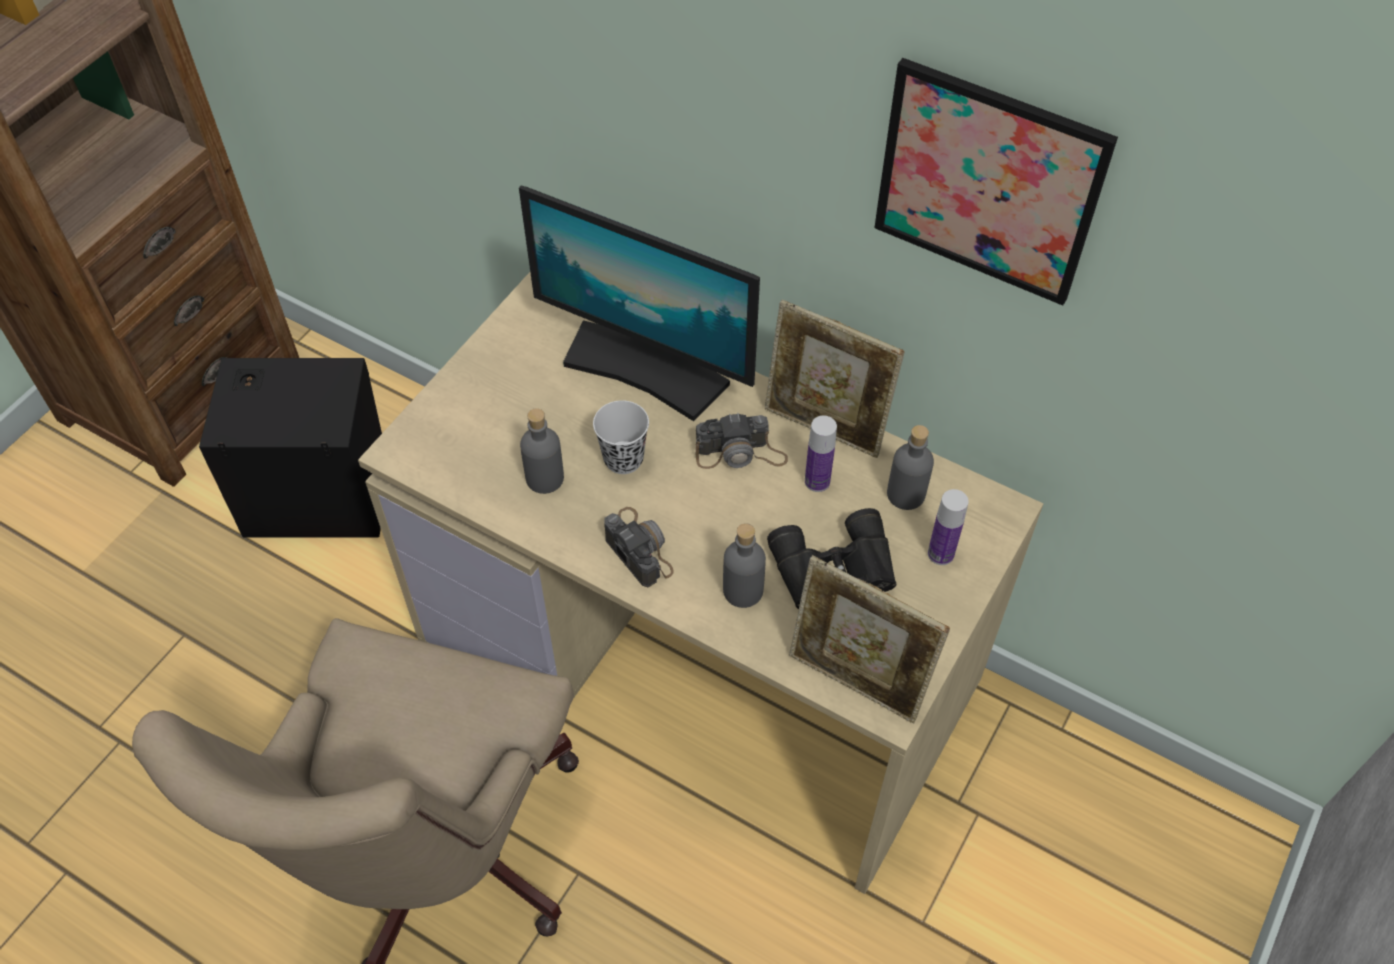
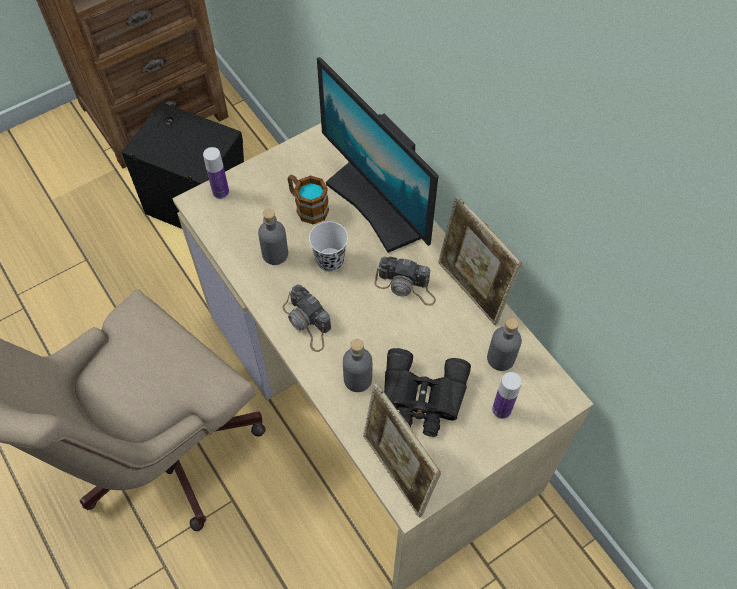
camera: 25 degrees right, 5 degrees up
camera [604,507,674,587] -> camera turned 150 degrees clockwise [282,284,331,352]
bottle [805,416,837,492] -> bottle moved to [203,147,229,199]
picture [874,58,1118,305] -> none
none -> mug [288,175,329,224]

